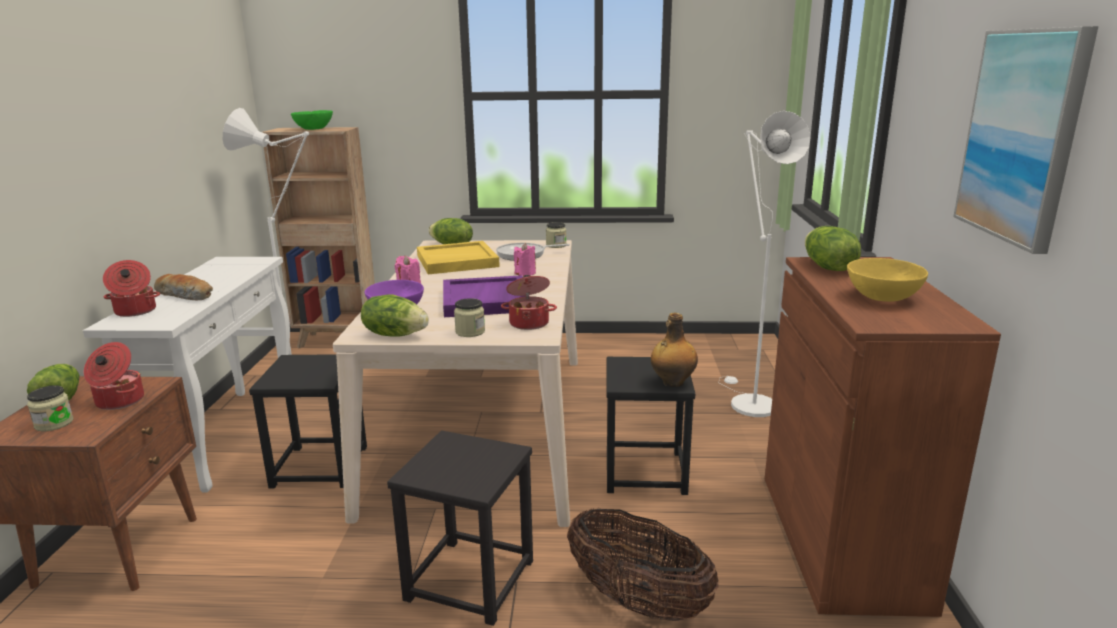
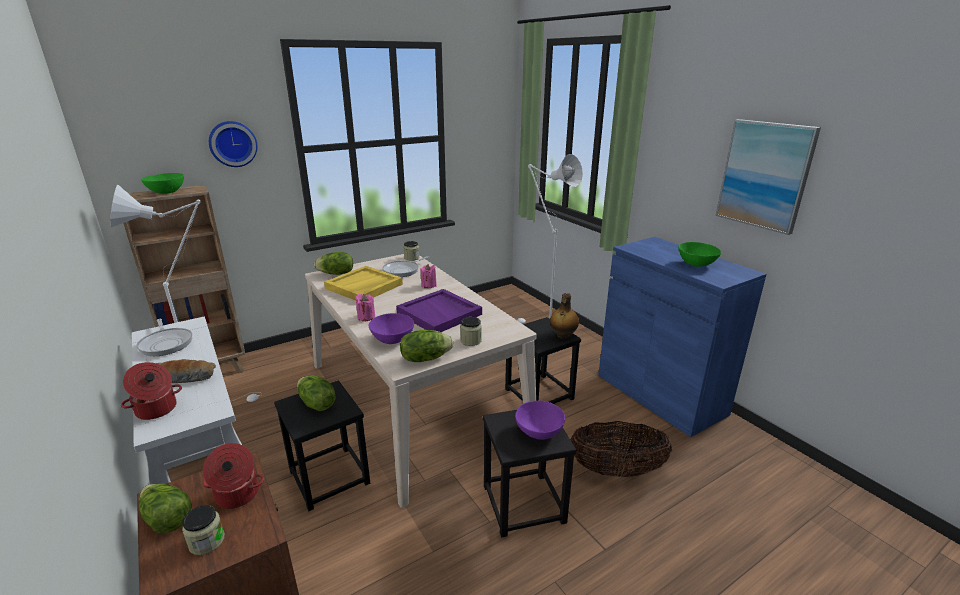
camera: 35 degrees left, 5 degrees up
cooking pot [501,275,557,330] -> none
brown cabinet [765,257,1001,617] -> blue cabinet [598,237,767,437]
lettuce [805,226,861,271] -> lettuce moved to [297,376,336,411]
yellow bowl [847,258,928,302] -> green bowl [678,242,721,267]
none -> frying pan [136,319,192,356]
none -> wall clock [209,121,258,167]
none -> purple bowl [515,401,565,440]

